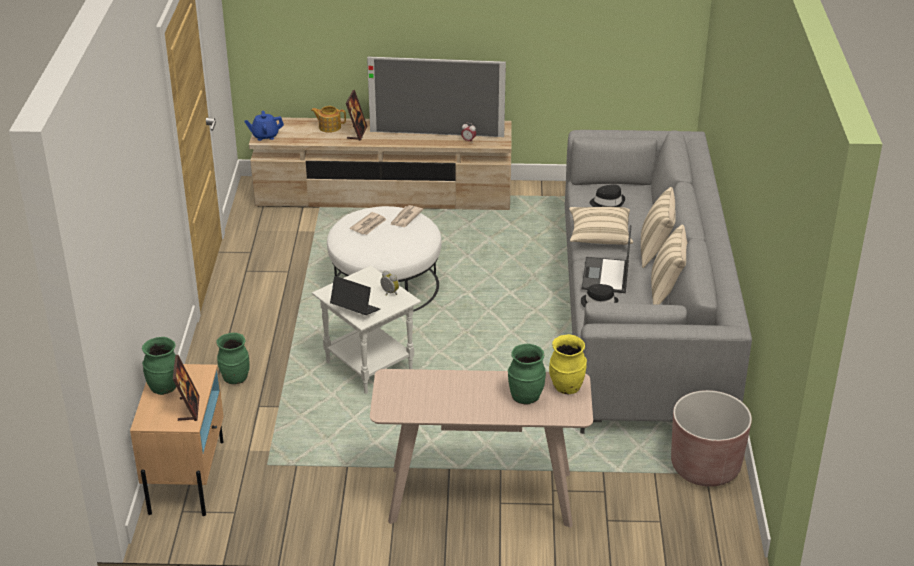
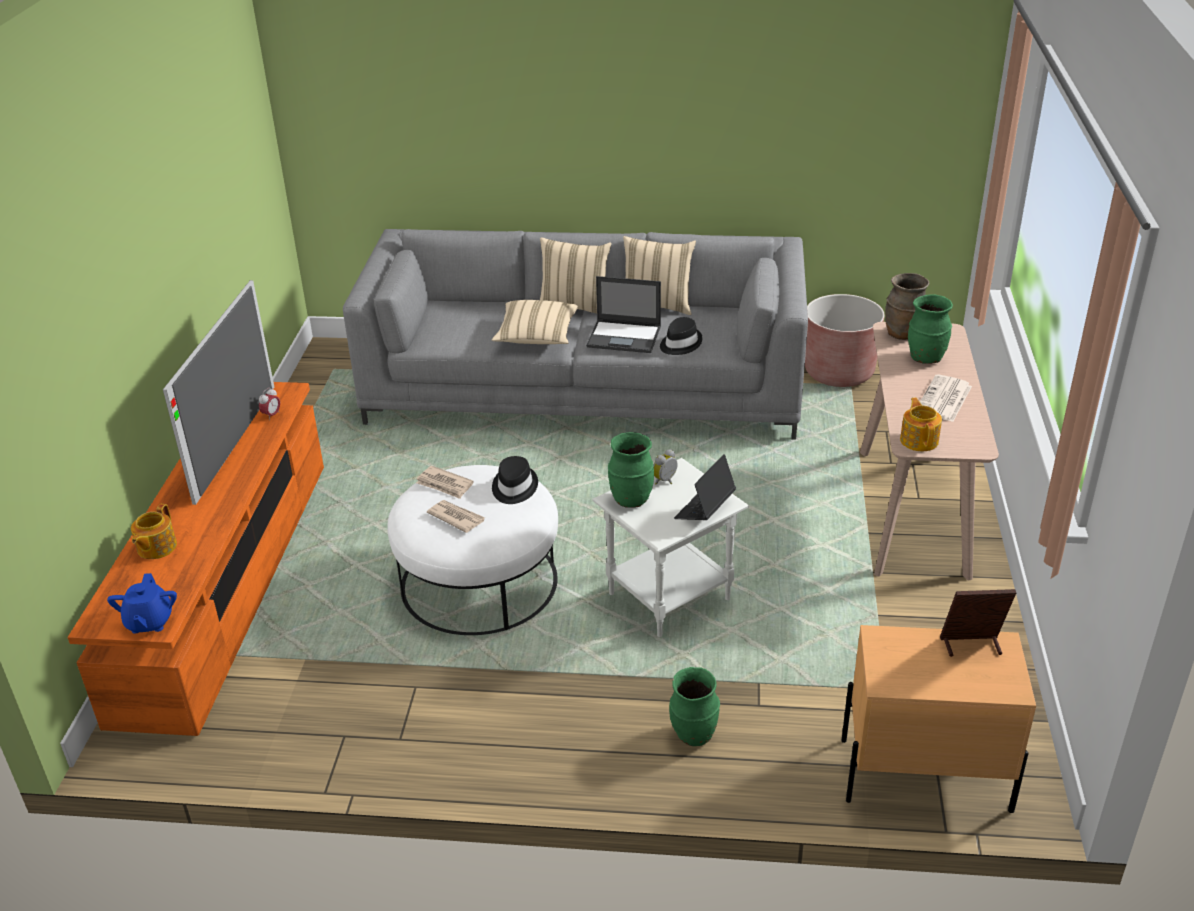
camera: 85 degrees left, 0 degrees up
green vase [142,337,176,395] -> green vase moved to [608,432,654,508]
beige tv stand [249,117,512,210] -> orange tv stand [67,382,324,736]
picture frame [346,90,368,141] -> none
yellow vase [549,334,587,394] -> brown vase [885,273,929,340]
black hat [590,184,625,207] -> black hat moved to [492,456,538,504]
none -> teapot [900,398,942,451]
none -> newspaper [920,375,972,422]

